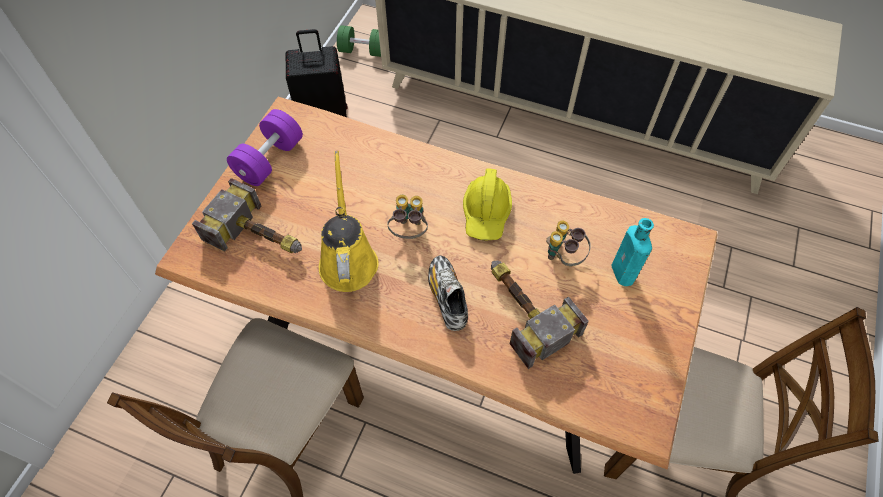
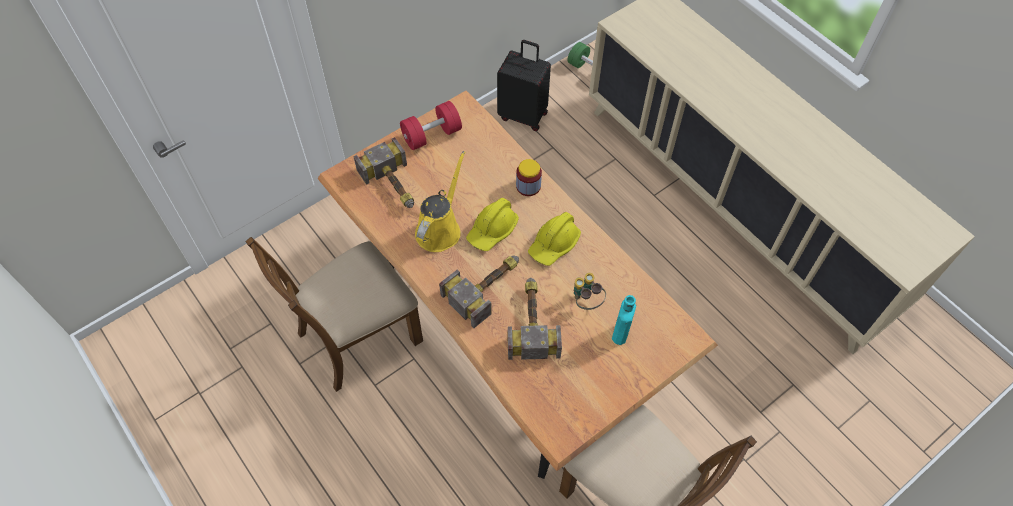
camera: 30 degrees right, 0 degrees up
purple dumbbell [227,109,303,186] -> red dumbbell [400,101,462,150]
binoculars [387,195,428,239] -> yellow hard hat [466,198,519,251]
shoe [428,256,468,331] -> hammer [439,255,519,328]
none -> jar [516,159,542,196]

